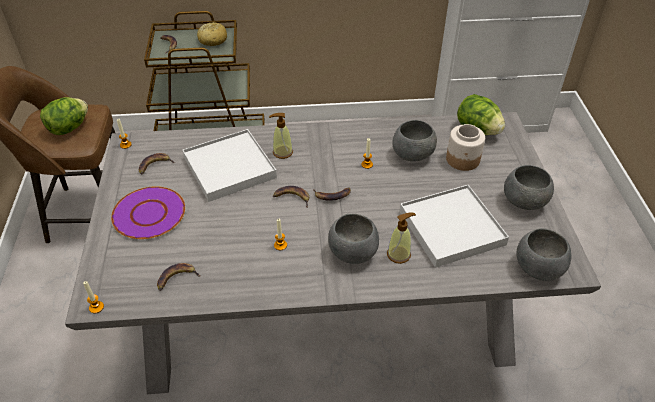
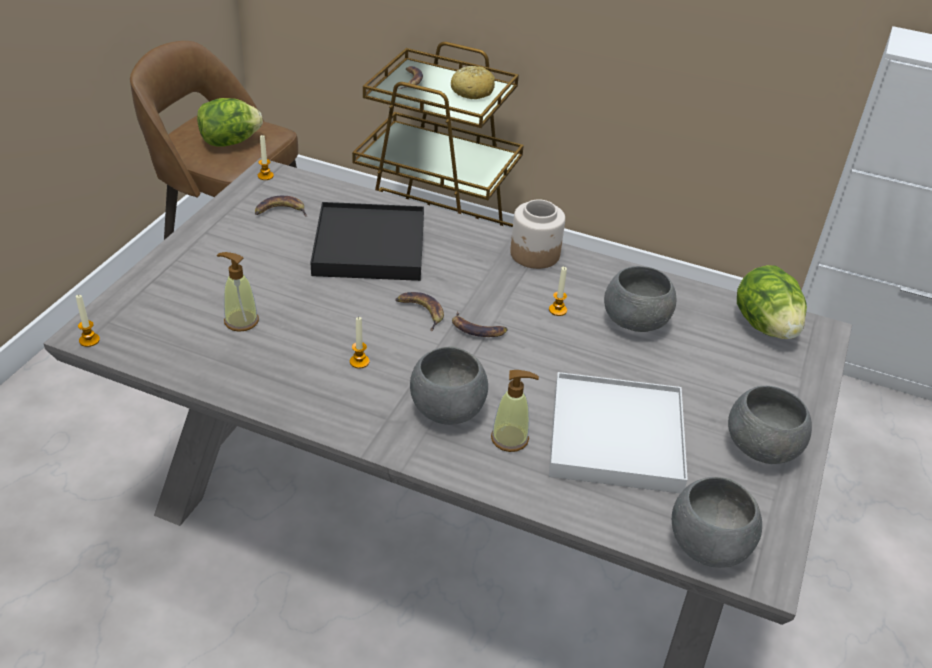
camera: 25 degrees right, 5 degrees down
purple plate [111,186,185,239] -> none
banana [157,263,200,291] -> none
white tray [183,129,277,202] -> black tray [310,202,424,281]
soap dispenser [269,113,293,159] -> soap dispenser moved to [217,252,259,332]
jar [446,124,485,171] -> jar moved to [510,199,565,269]

